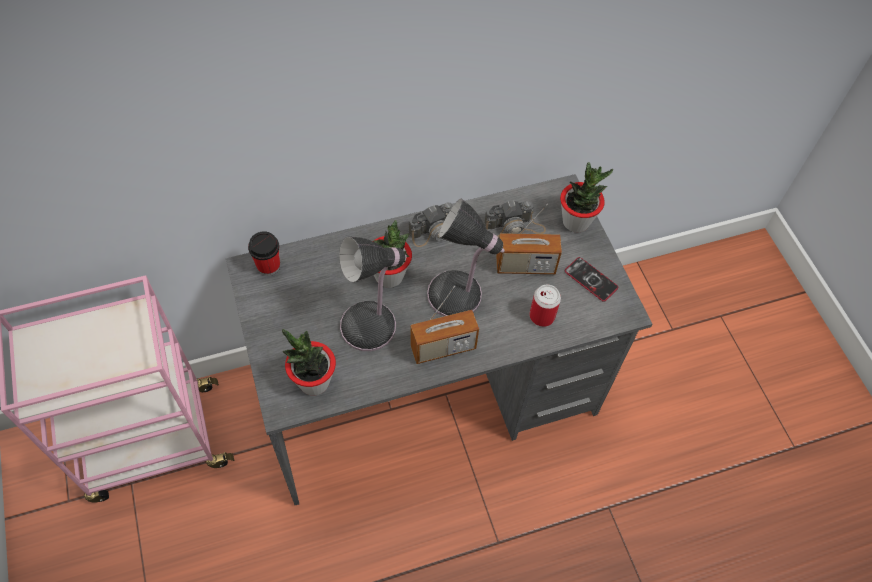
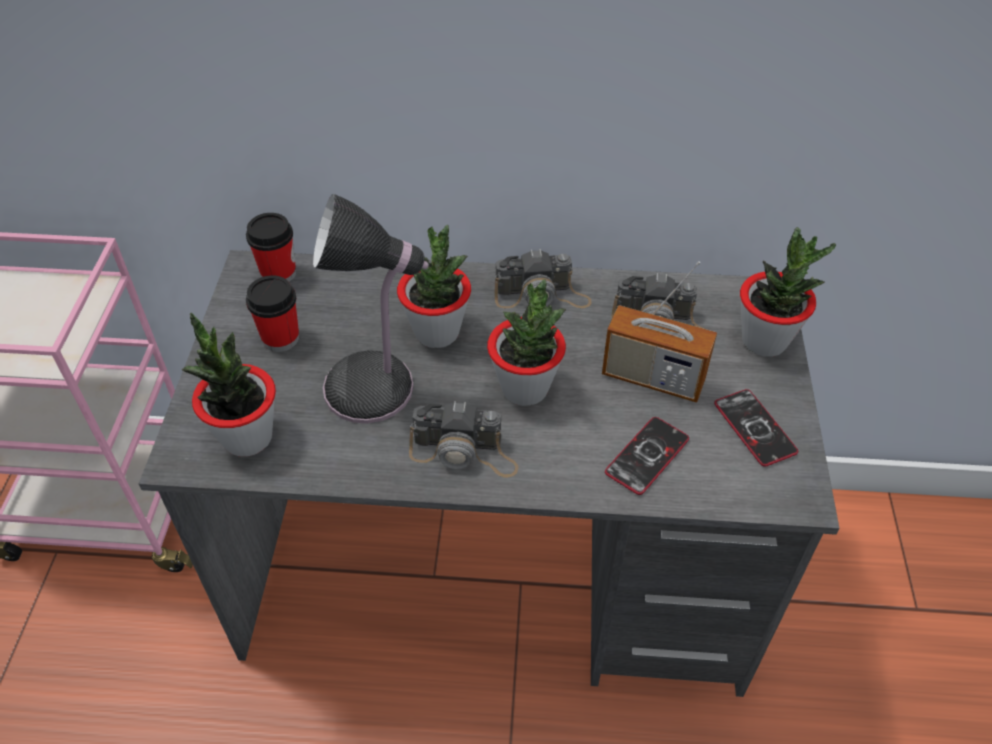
camera: 25 degrees right, 10 degrees down
radio [410,286,479,364] -> camera [409,401,519,478]
table lamp [427,199,505,316] -> potted plant [487,279,566,406]
can [529,285,561,327] -> phone [605,417,689,495]
none -> cup [246,276,299,352]

